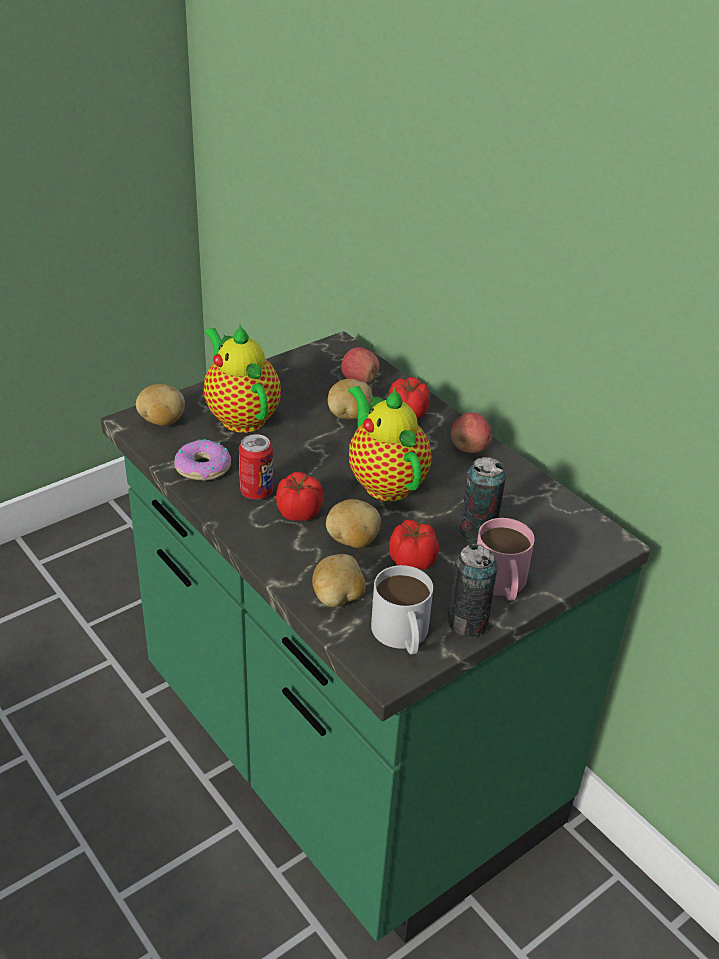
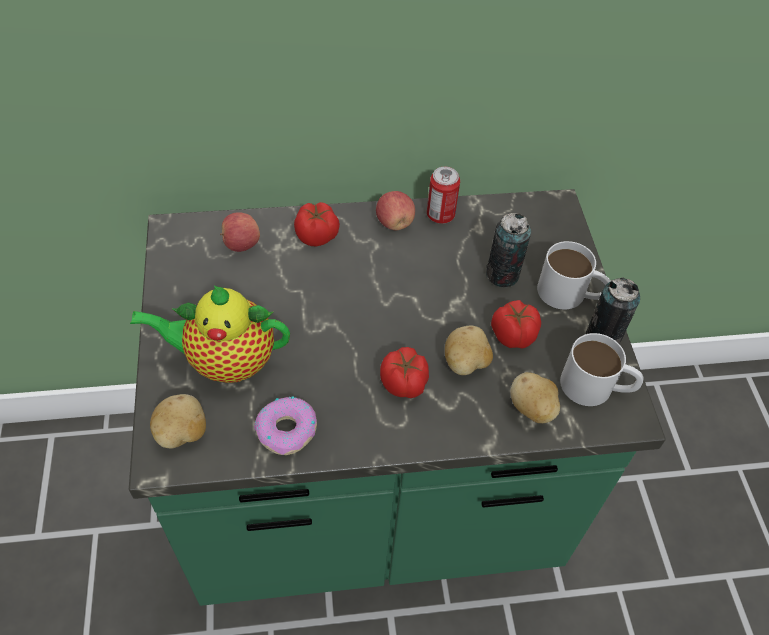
camera: 60 degrees left, 15 degrees up
can [239,434,273,499] -> can moved to [427,167,460,224]
potato [328,379,372,419] -> none
teapot [348,386,432,501] -> none
pink mug [477,518,535,601] -> white mug [537,241,610,309]

